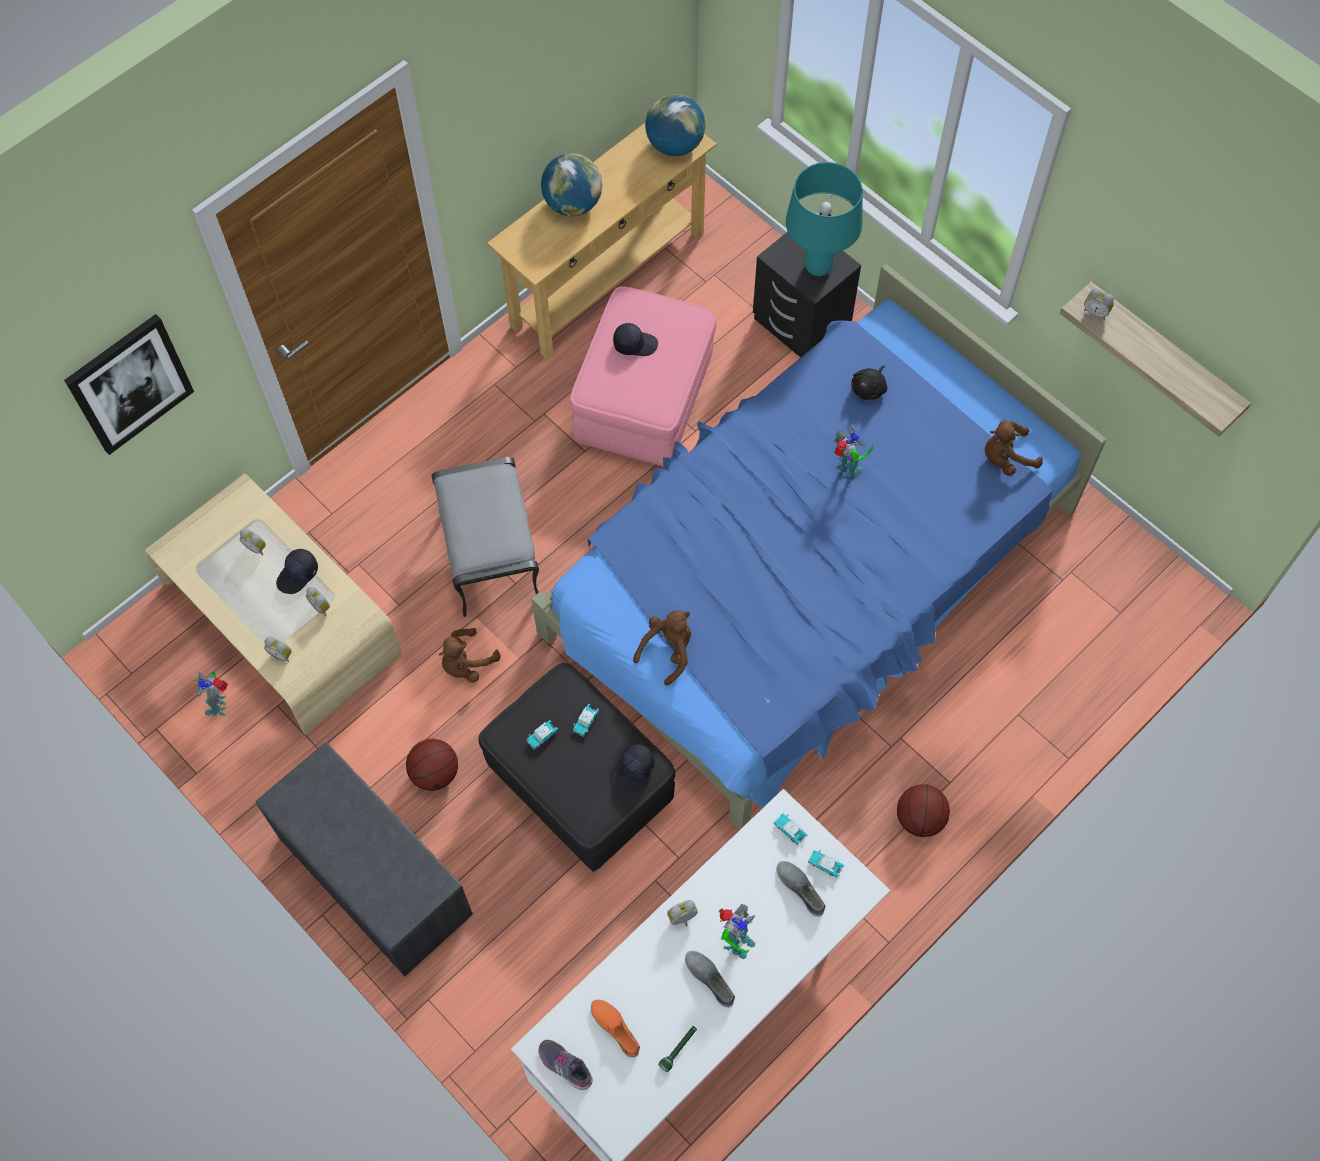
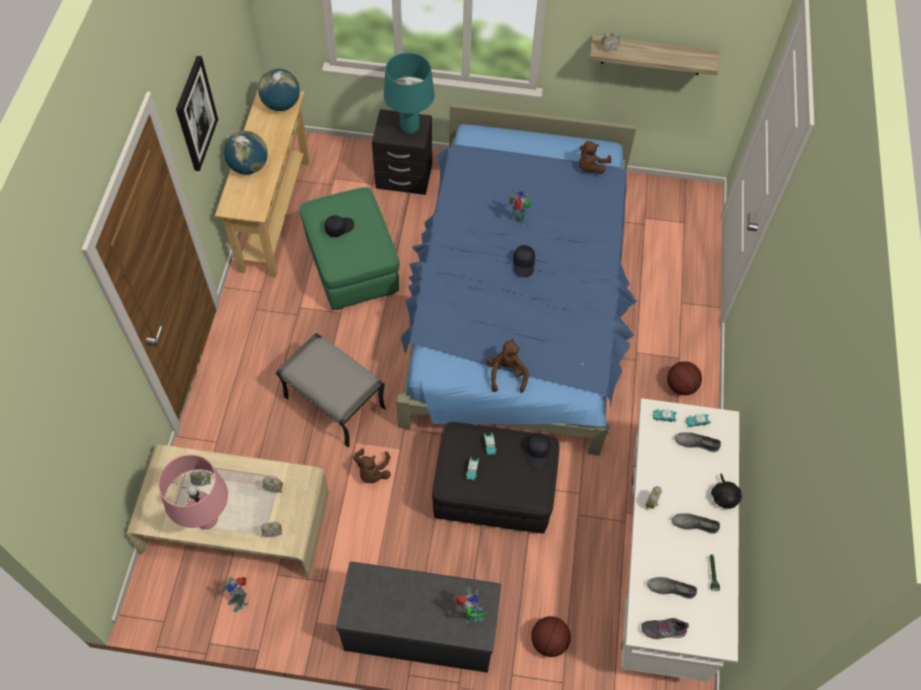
camera: 40 degrees left, 5 degrees down
picture [64,314,194,455] -> picture moved to [176,56,218,171]
black cap [276,549,318,594] -> black cap moved to [513,245,535,277]
basketball [406,739,458,791] -> basketball moved to [531,616,571,657]
pink ottoman [570,286,717,466] -> green ottoman [300,187,399,310]
orange shoe [591,1000,640,1058] -> grey shoe [647,577,697,599]
toy robot [718,904,755,959] -> toy robot moved to [455,586,488,623]
black plush toy [851,365,887,400] -> black plush toy moved to [711,473,742,509]
none -> pink table lamp [158,454,228,529]

